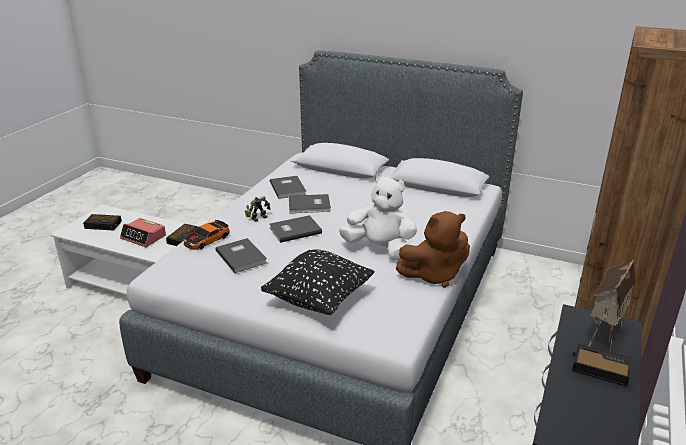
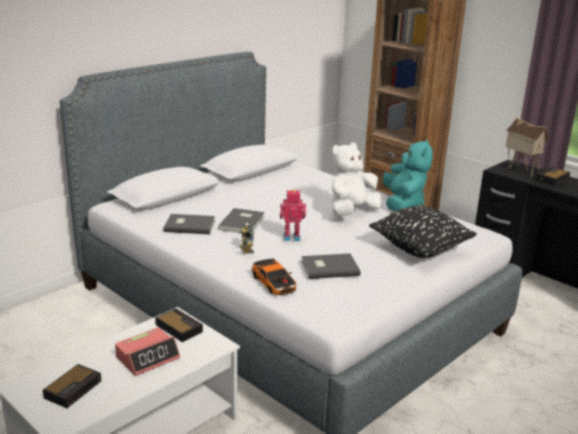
camera: 70 degrees left, 5 degrees down
grey book [269,215,322,243] -> toy robot [280,189,306,241]
brown plush toy [396,211,470,288] -> turquoise plush toy [383,139,432,211]

